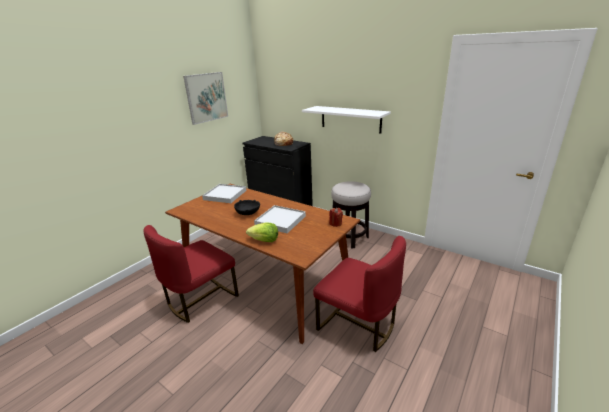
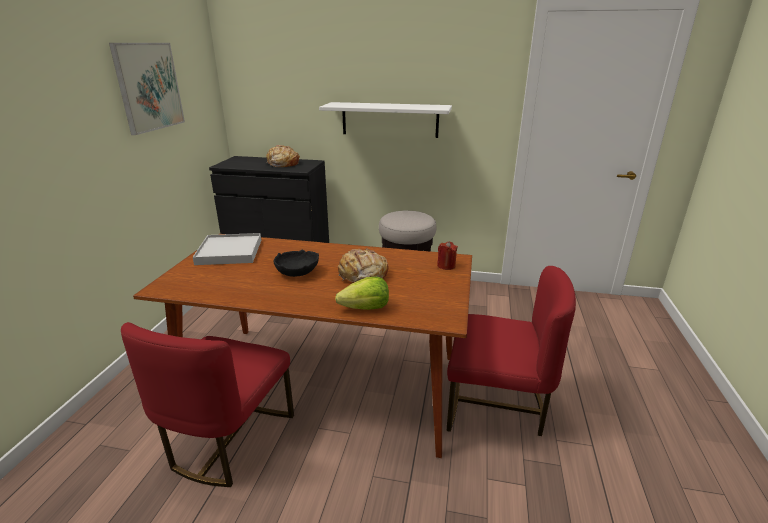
camera: 25 degrees left, 0 degrees up
white tray [254,205,306,233] -> bread [338,248,389,282]

